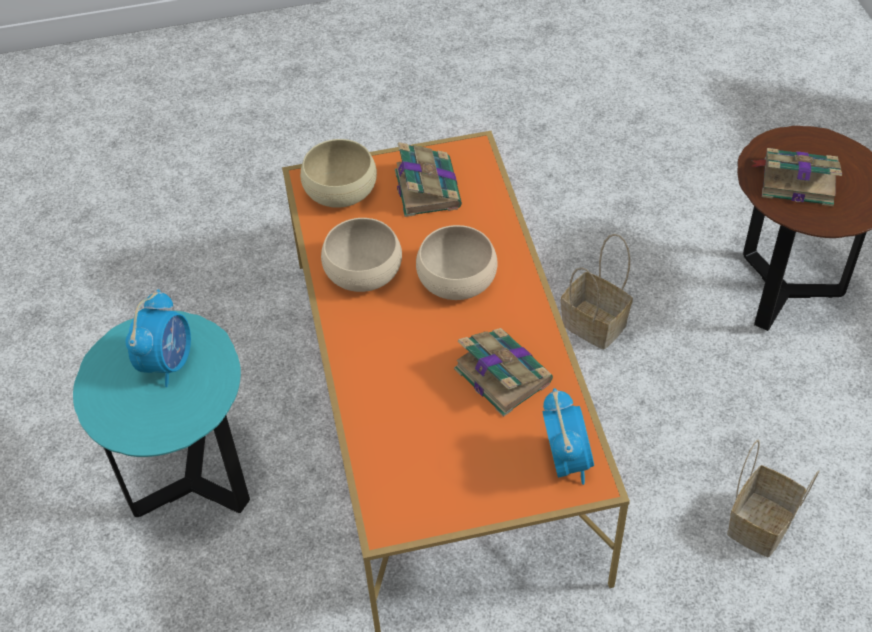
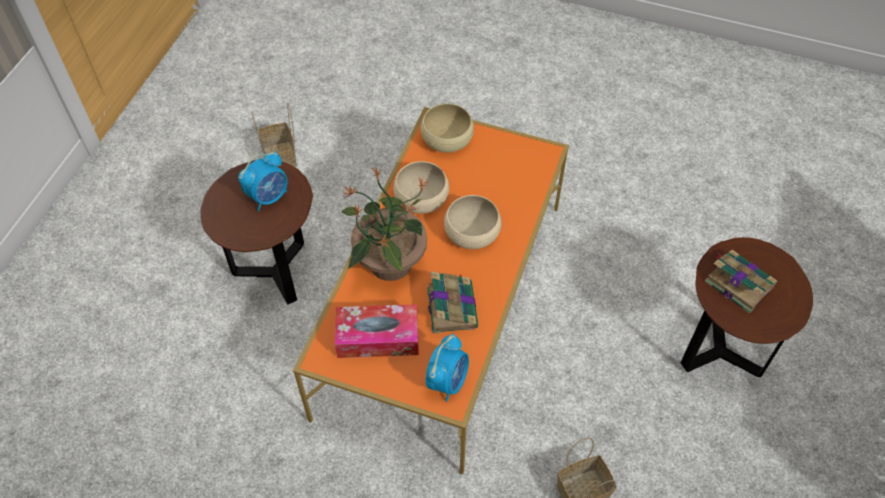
camera: 30 degrees right, 5 degrees up
turquoise side table [73,311,250,517] -> brown side table [200,160,313,305]
book [395,142,462,217] -> none
basket [561,234,633,349] -> basket moved to [251,103,297,167]
none -> tissue box [335,304,419,358]
none -> potted plant [341,167,428,281]

